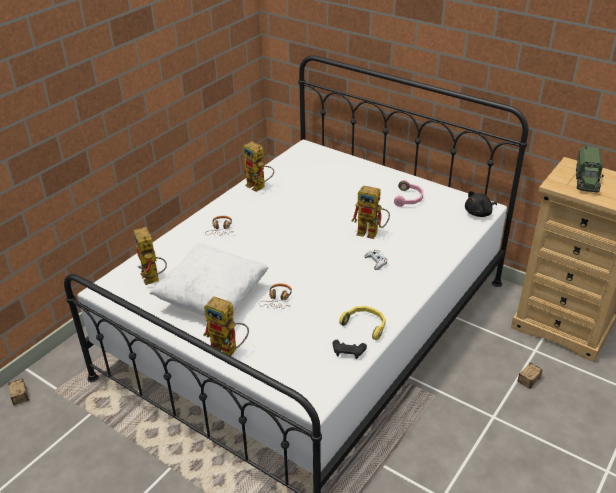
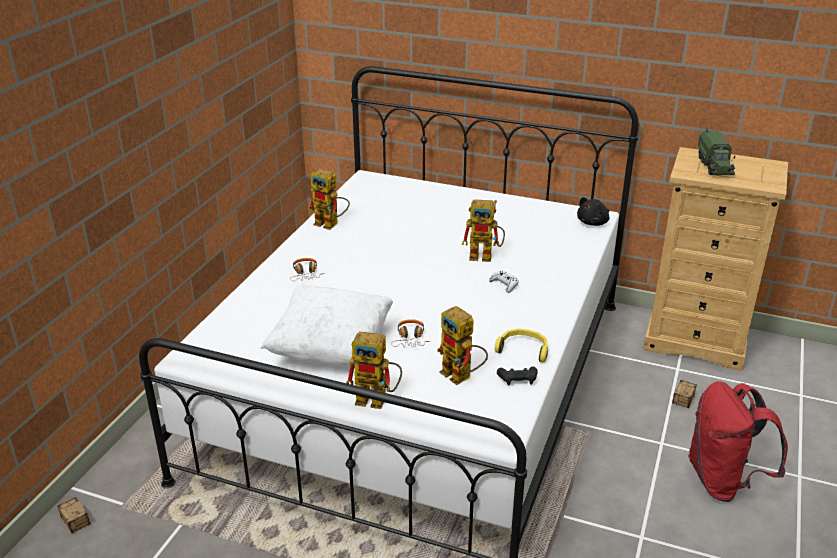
camera: 15 degrees left, 5 degrees down
toy robot [134,227,167,285] -> toy robot moved to [437,306,488,385]
pink headphones [394,180,423,207] -> none
none -> red backpack [688,382,788,502]

